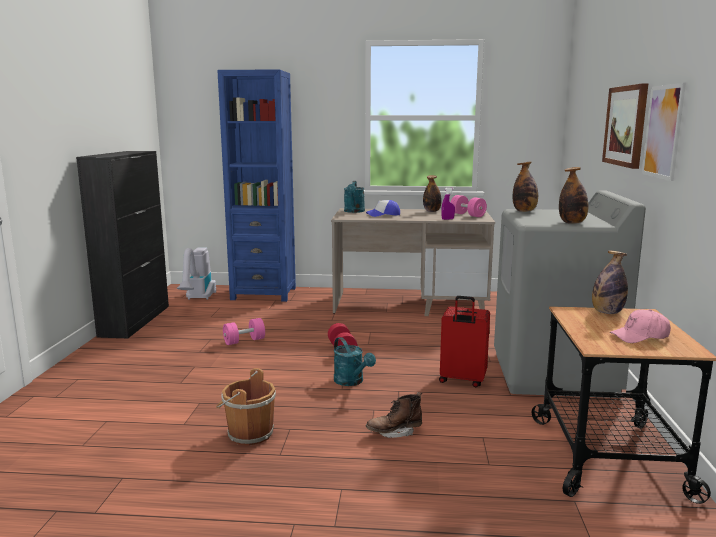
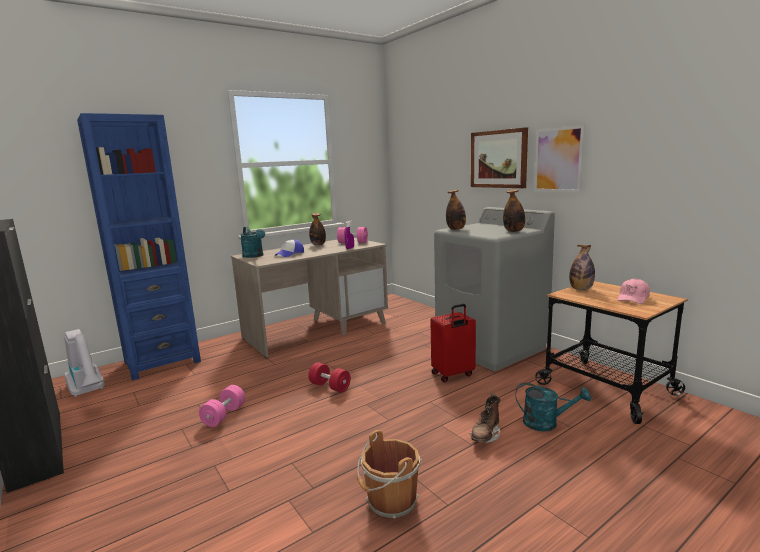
camera: 40 degrees left, 0 degrees up
turquoise watering can [334,337,376,386] -> turquoise watering can moved to [515,383,591,431]

